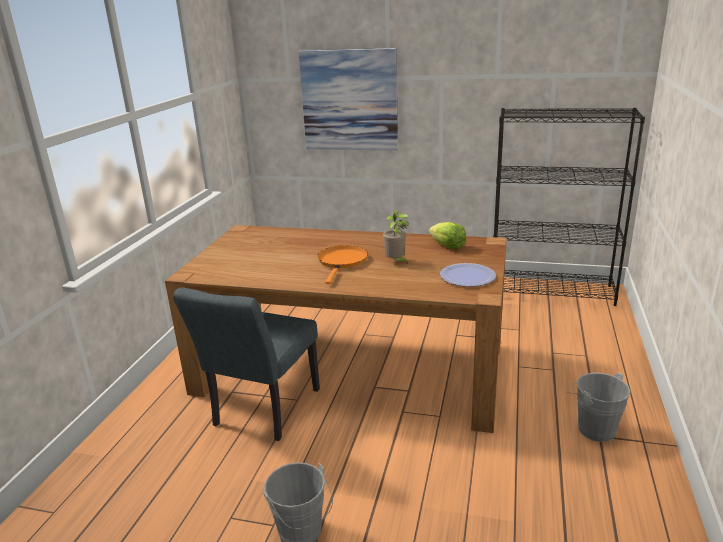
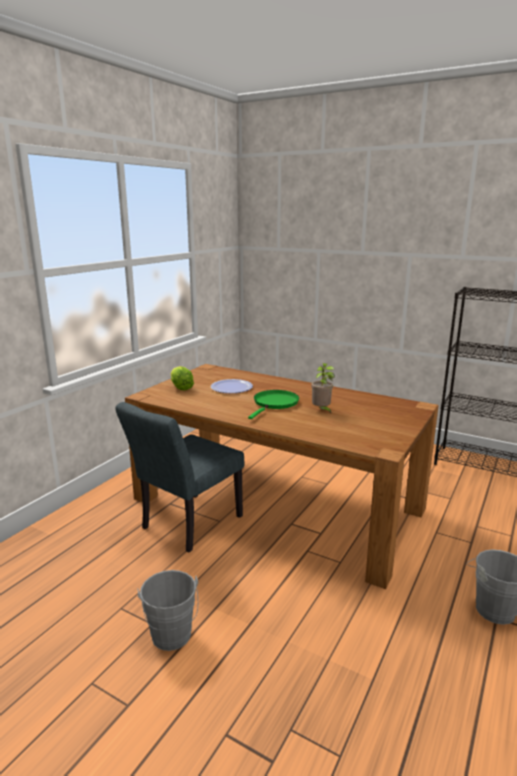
camera: 15 degrees right, 5 degrees down
picture [298,48,398,151] -> none
orange frying pan [318,245,368,284] -> green frying pan [248,390,299,419]
lettuce [428,222,466,249] -> lettuce moved to [171,366,194,390]
plate [440,263,496,287] -> plate moved to [211,379,253,393]

